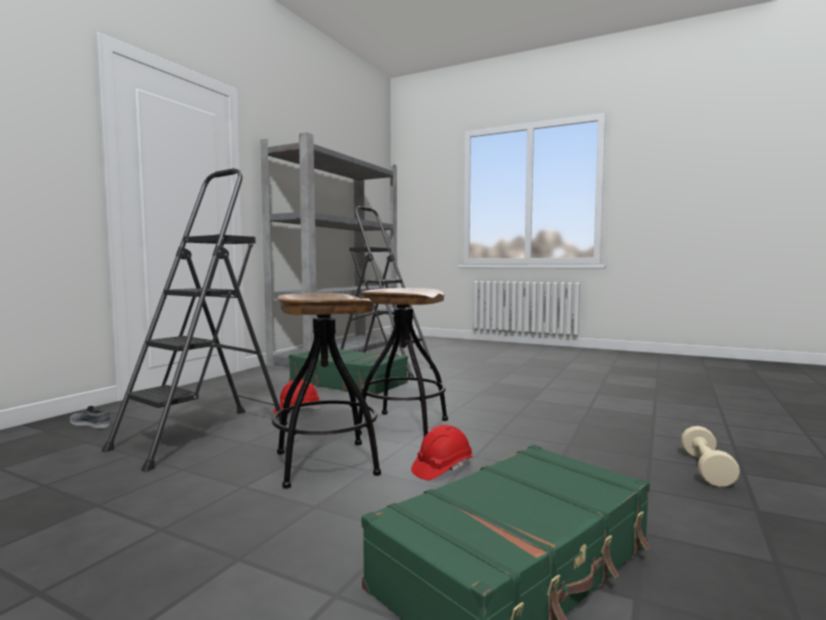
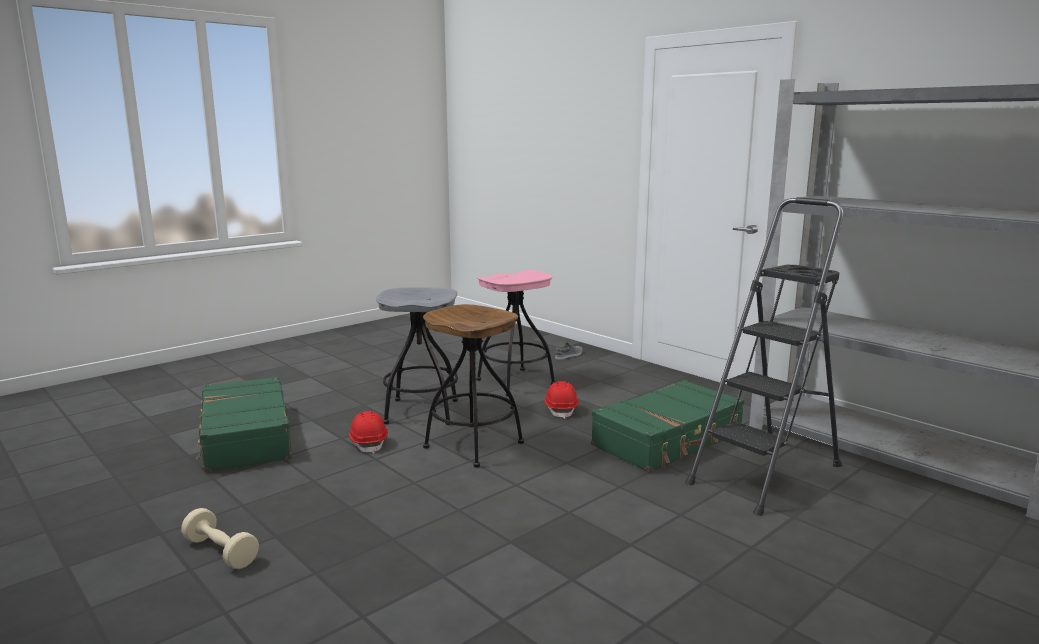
camera: 110 degrees right, 10 degrees up
step ladder [101,168,288,471] -> pink stool [476,270,555,397]
brown stool [272,293,381,489] -> grey stool [376,287,458,425]

